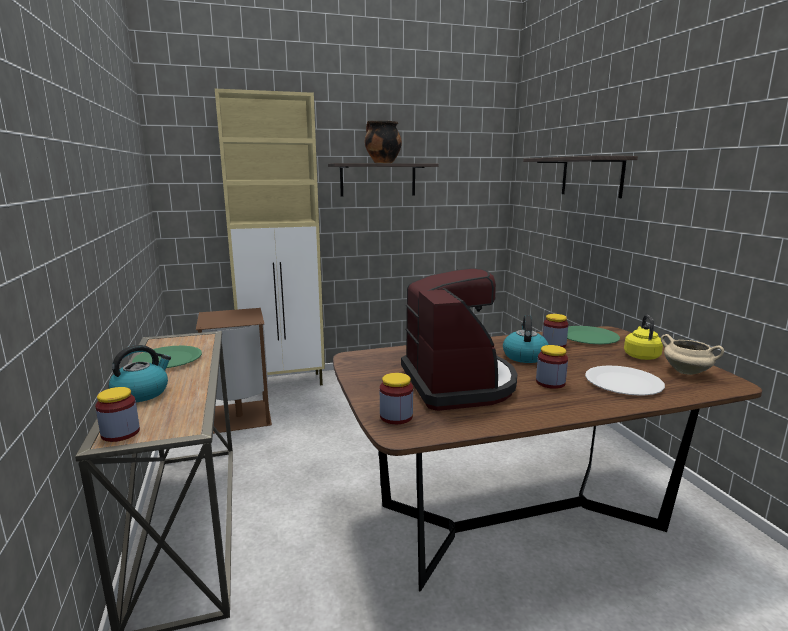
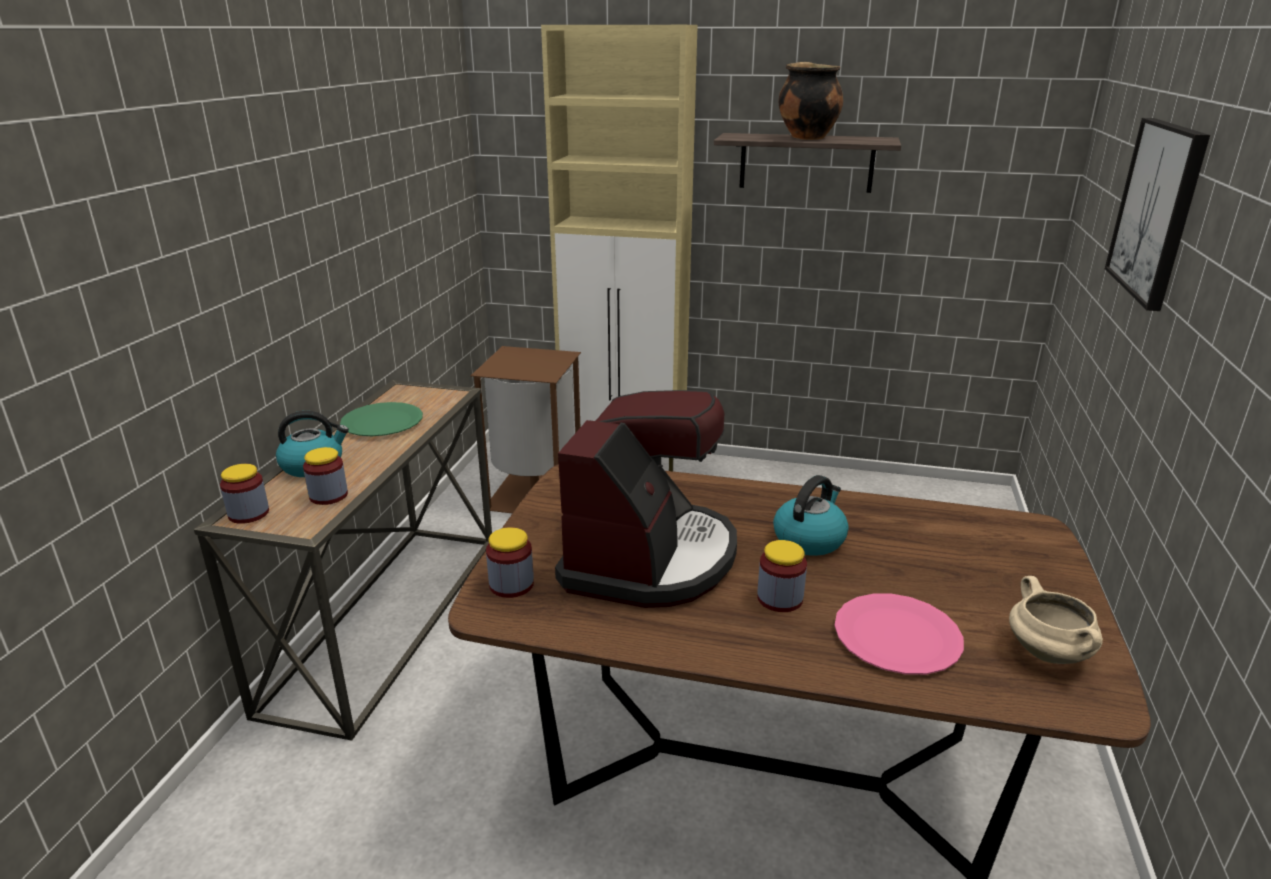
camera: 30 degrees right, 10 degrees up
shelf [523,156,638,198] -> picture [1105,118,1210,311]
jar [543,314,568,348] -> jar moved to [303,447,348,505]
green plate [567,326,620,344] -> none
white plate [585,365,665,396] -> pink plate [834,594,964,675]
yellow kettle [624,315,663,360] -> none

